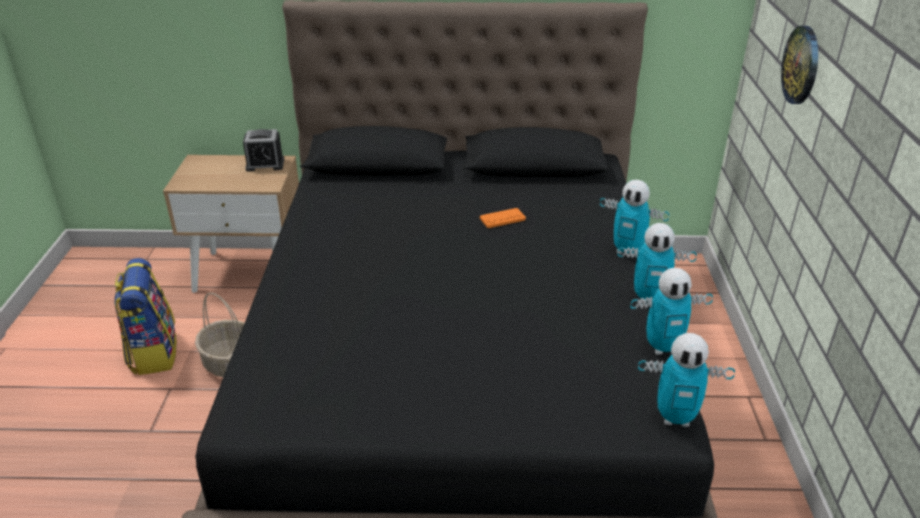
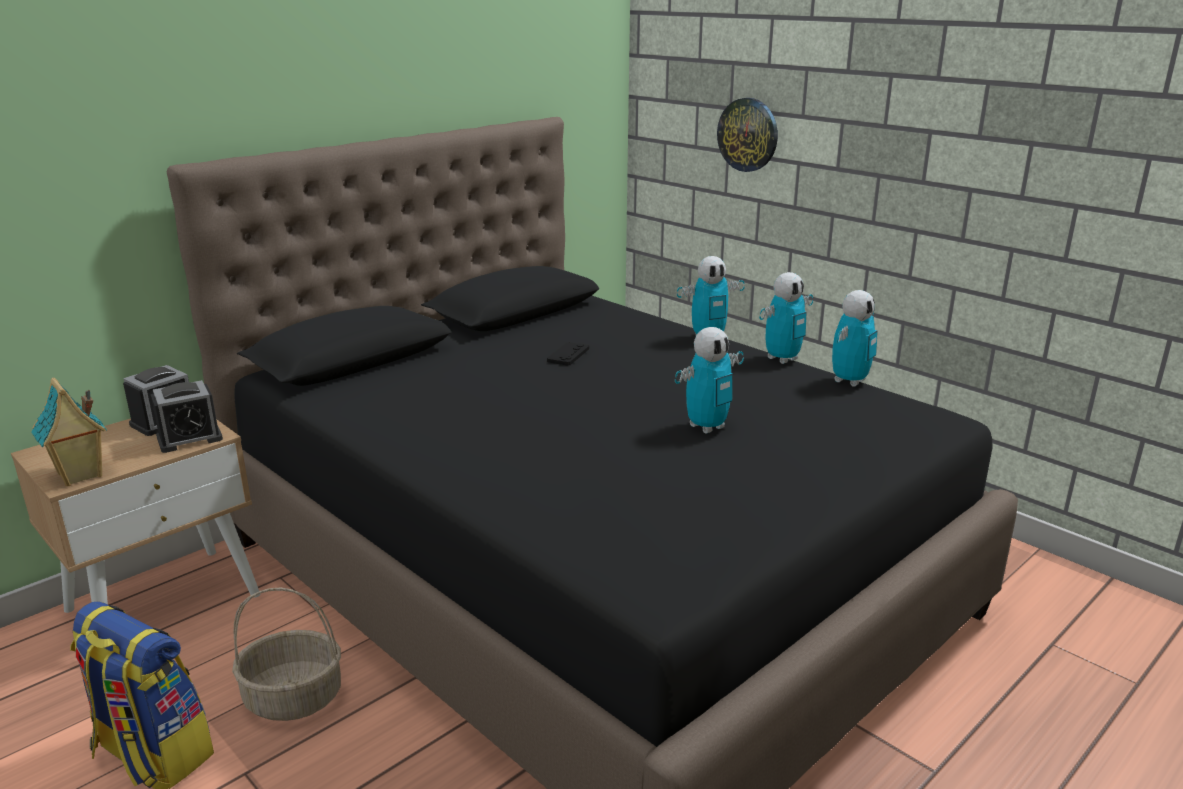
camera: 45 degrees left, 10 degrees down
orange game controller [480,208,526,228] -> black game controller [547,342,589,366]
toy robot [638,333,735,427] -> toy robot moved to [675,327,744,434]
none -> toy house [31,377,107,486]
none -> alarm clock [151,380,223,453]

